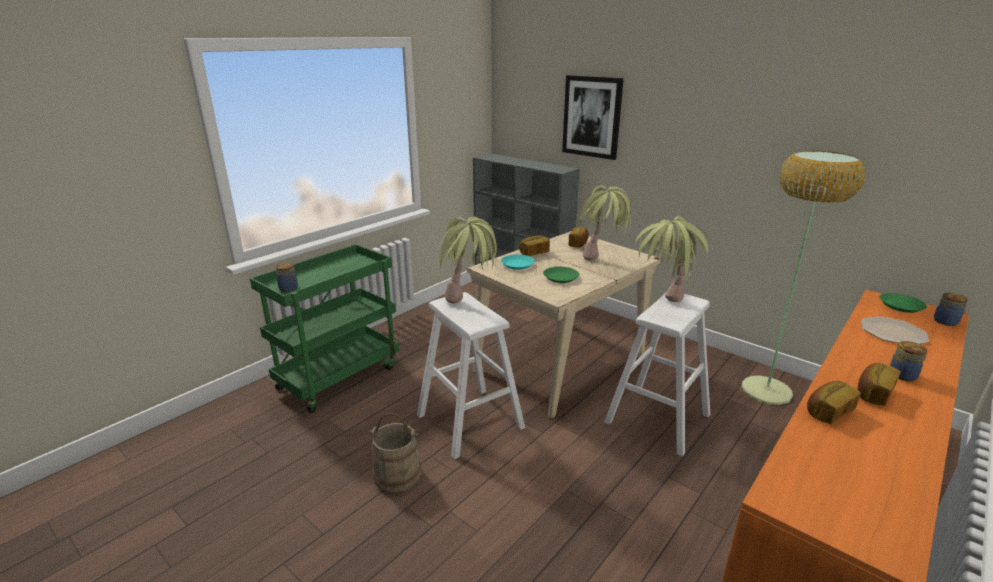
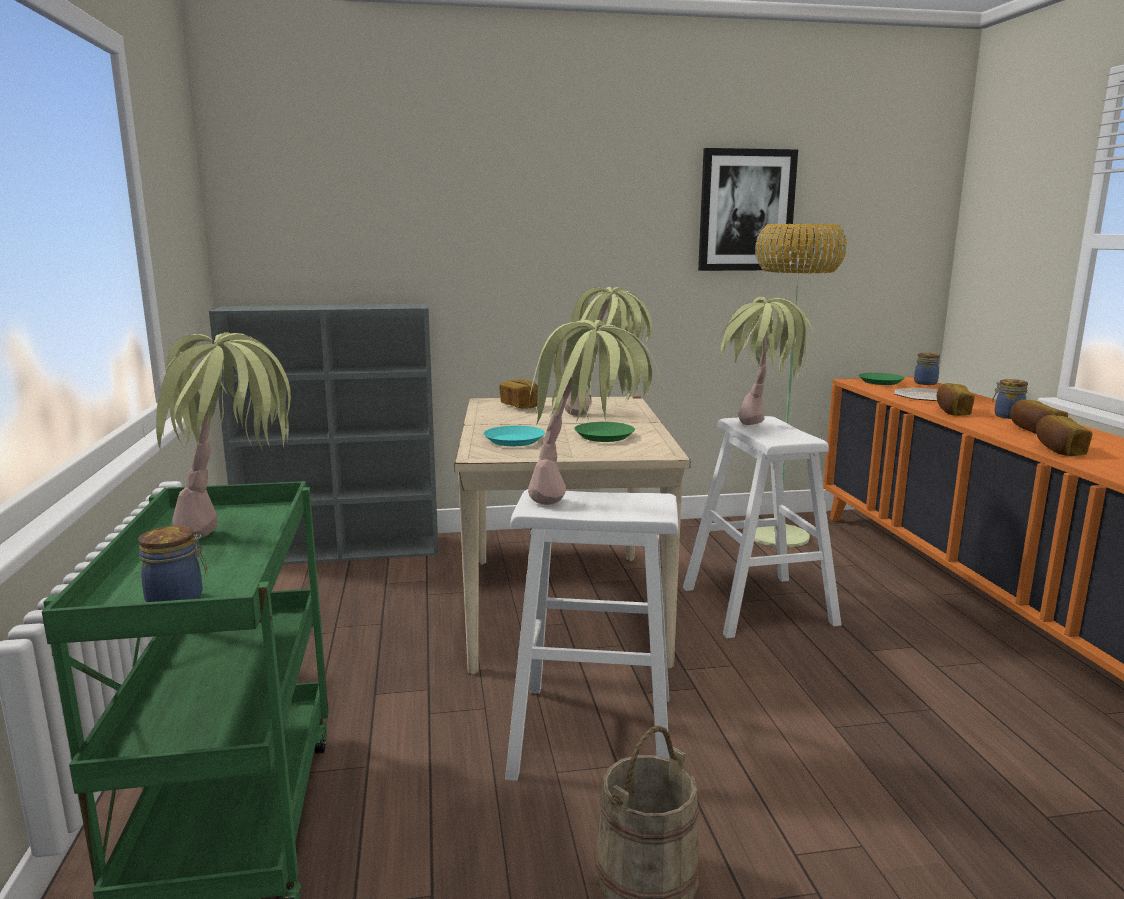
camera: 50 degrees left, 10 degrees down
bread [519,235,550,256] -> bread moved to [937,383,975,416]
picture [562,75,624,160] -> picture moved to [698,148,798,271]
none -> potted plant [143,332,291,539]

